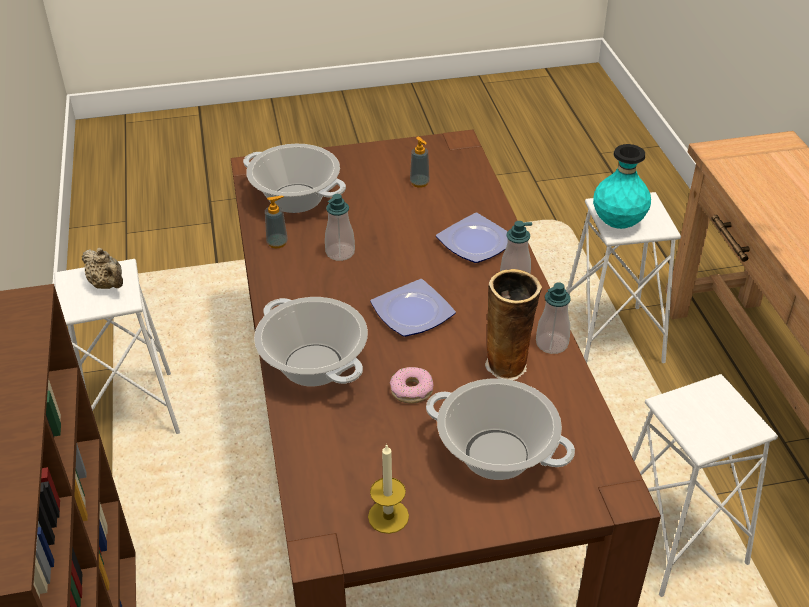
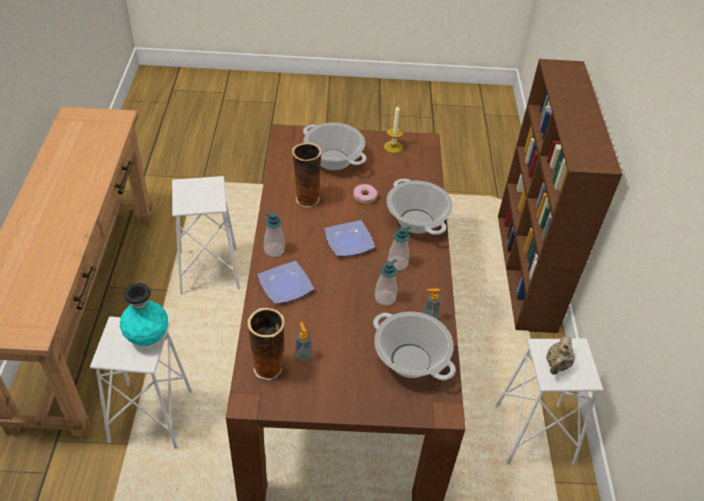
camera: 170 degrees left, 5 degrees up
beige teapot [82,248,123,289] -> beige teapot turned 120 degrees counterclockwise [546,336,575,375]
soap dispenser [536,282,571,354] -> soap dispenser moved to [387,226,411,270]
none -> vase [248,308,285,380]

